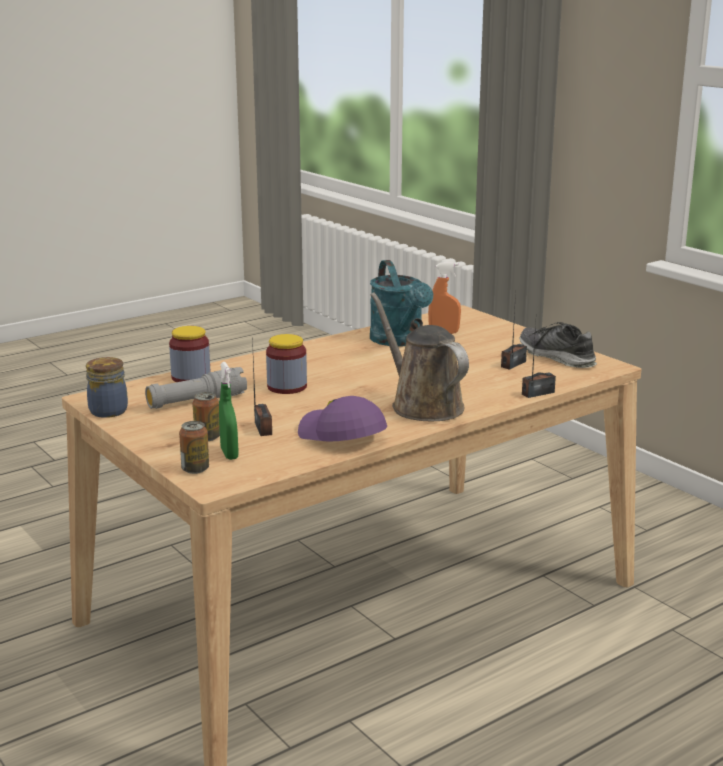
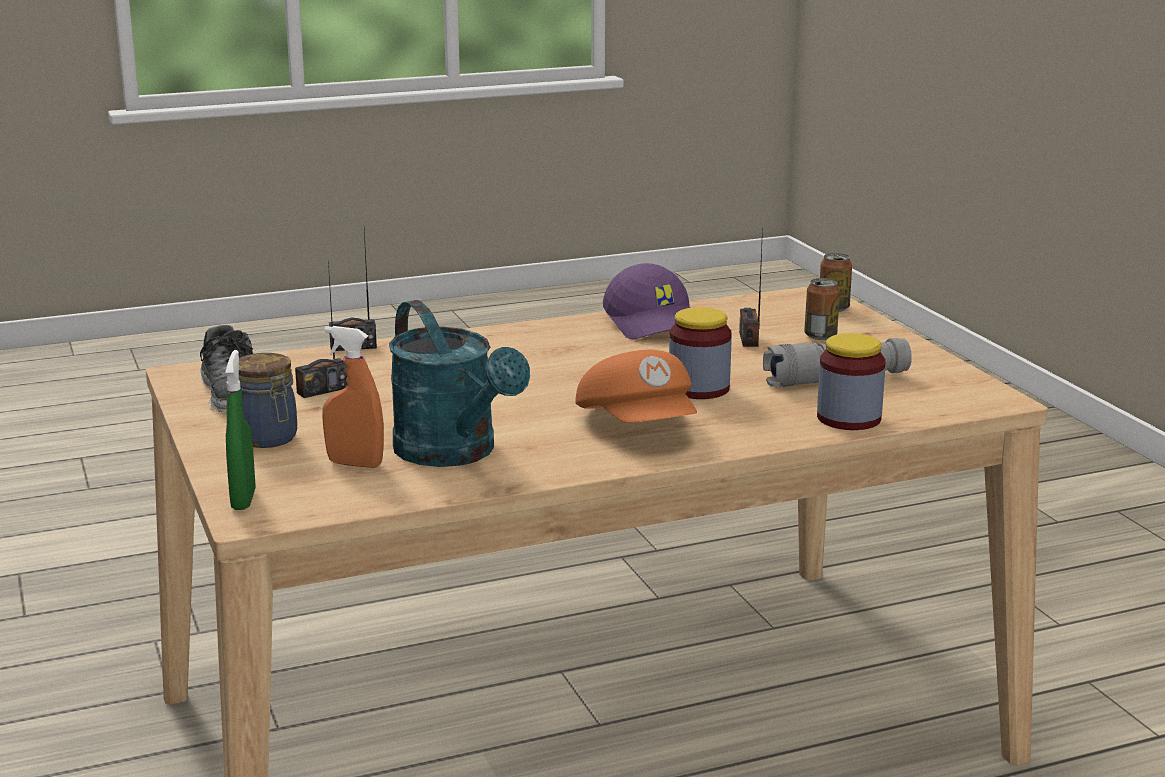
camera: 165 degrees left, 0 degrees up
jar [86,357,128,418] -> jar moved to [239,353,297,448]
green spray bottle [219,362,238,460] -> green spray bottle moved to [225,350,256,510]
turquoise watering can [370,260,433,347] -> turquoise watering can turned 150 degrees clockwise [389,300,530,467]
brown watering can [370,292,469,421] -> none
none -> orange cap [575,350,697,423]

